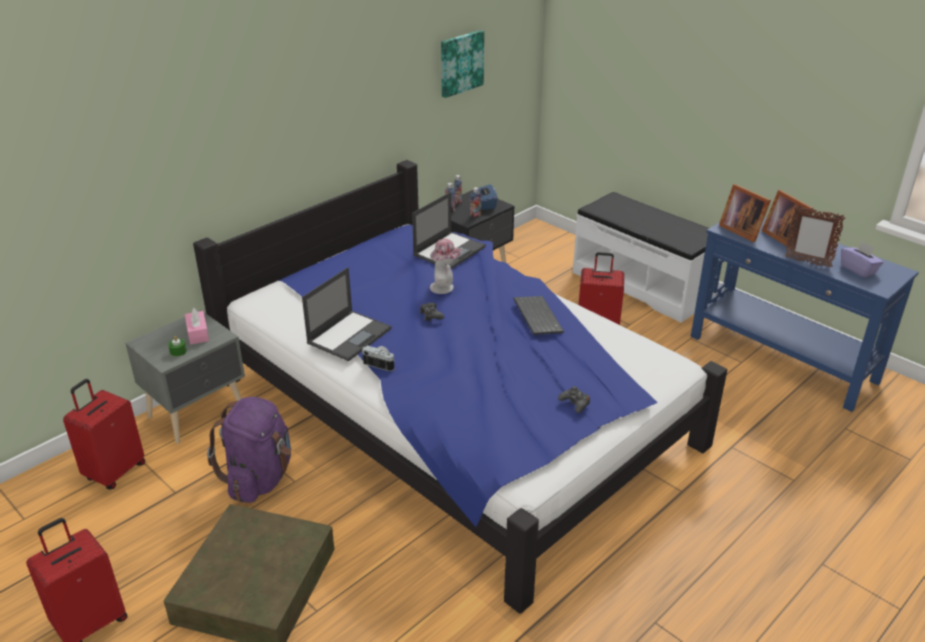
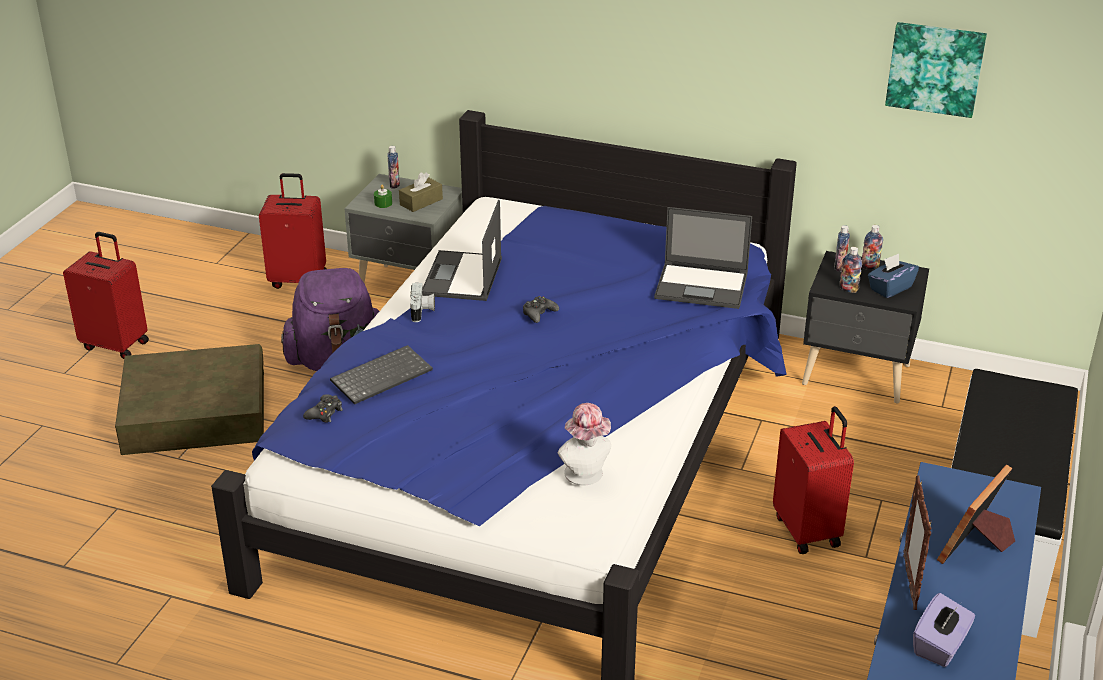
camera: 65 degrees right, 0 degrees up
pink tissue box [185,308,209,345] -> brown tissue box [399,172,443,212]
laptop [302,267,392,361] -> laptop turned 90 degrees clockwise [422,200,502,301]
hat [430,239,462,294] -> hat moved to [558,403,611,485]
keyboard [513,296,564,335] -> keyboard moved to [330,345,433,405]
black game controller [558,386,590,413] -> black game controller moved to [303,394,343,423]
picture frame [719,184,771,242] -> none
none -> bottle [387,146,400,189]

